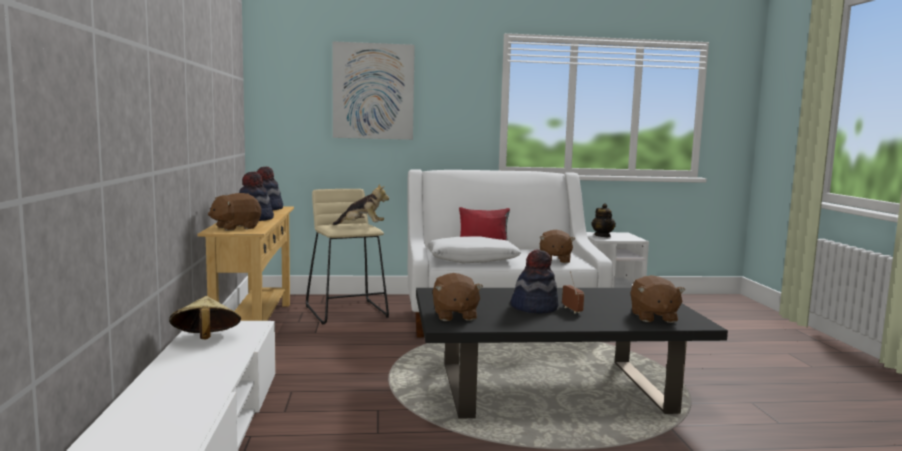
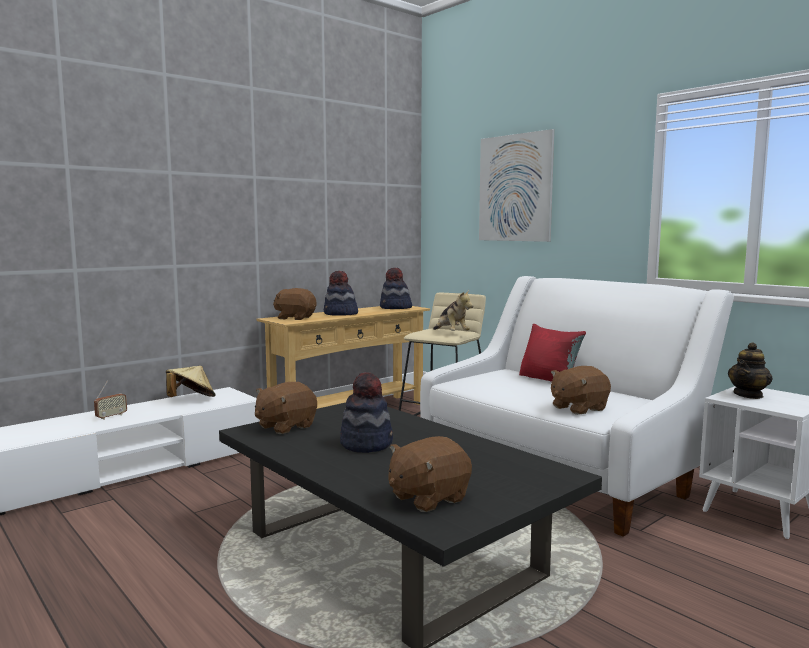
camera: 55 degrees right, 0 degrees up
white pillow [427,236,521,263] -> none
radio [562,271,584,313] -> radio moved to [94,380,127,420]

